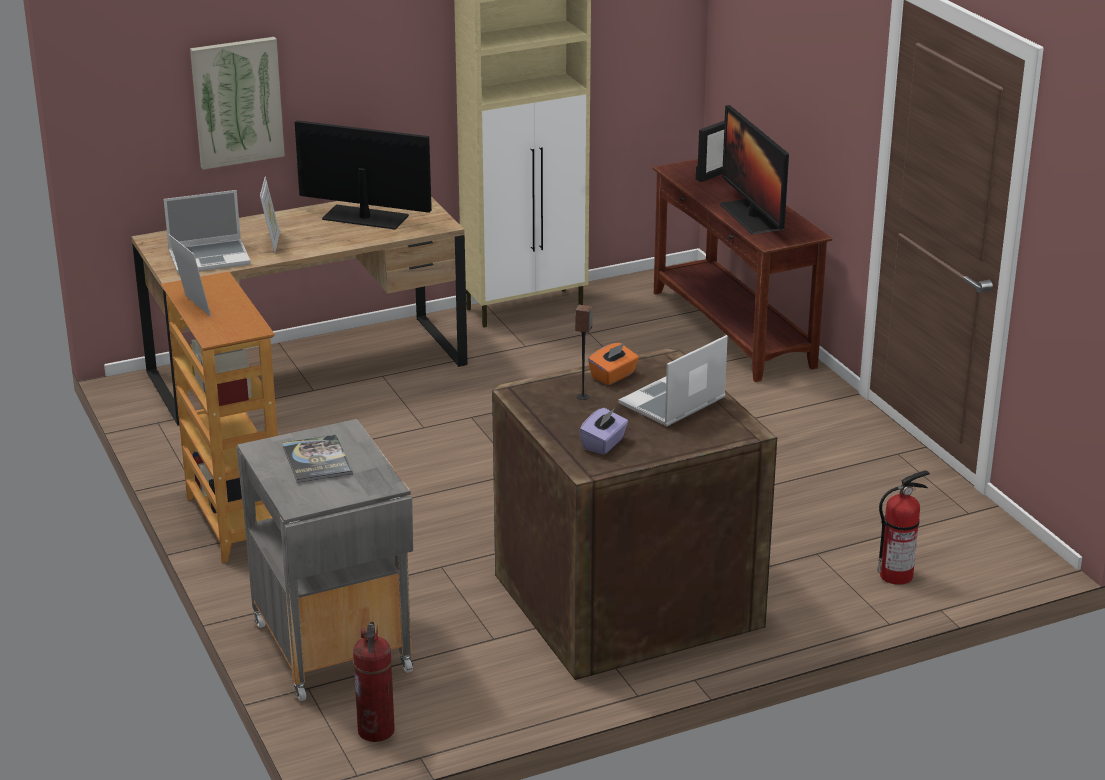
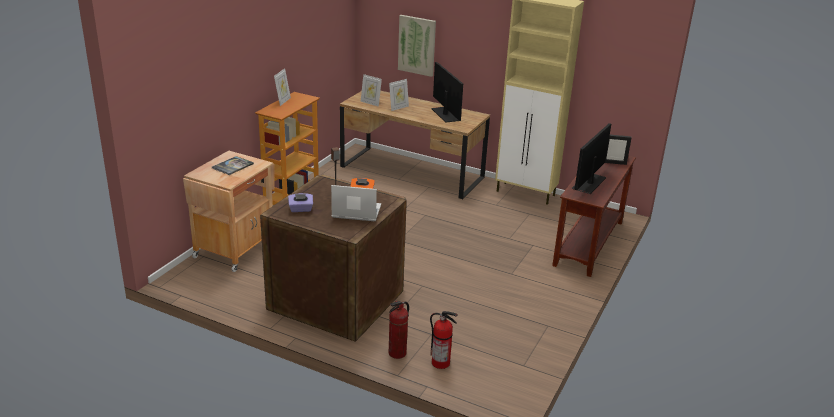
camera: 50 degrees right, 0 degrees up
laptop [164,190,251,273] -> picture frame [361,74,382,107]
grey cart [236,419,415,701] -> brown cart [183,151,275,272]
fire extinguisher [353,622,395,742] -> fire extinguisher moved to [389,301,409,359]

